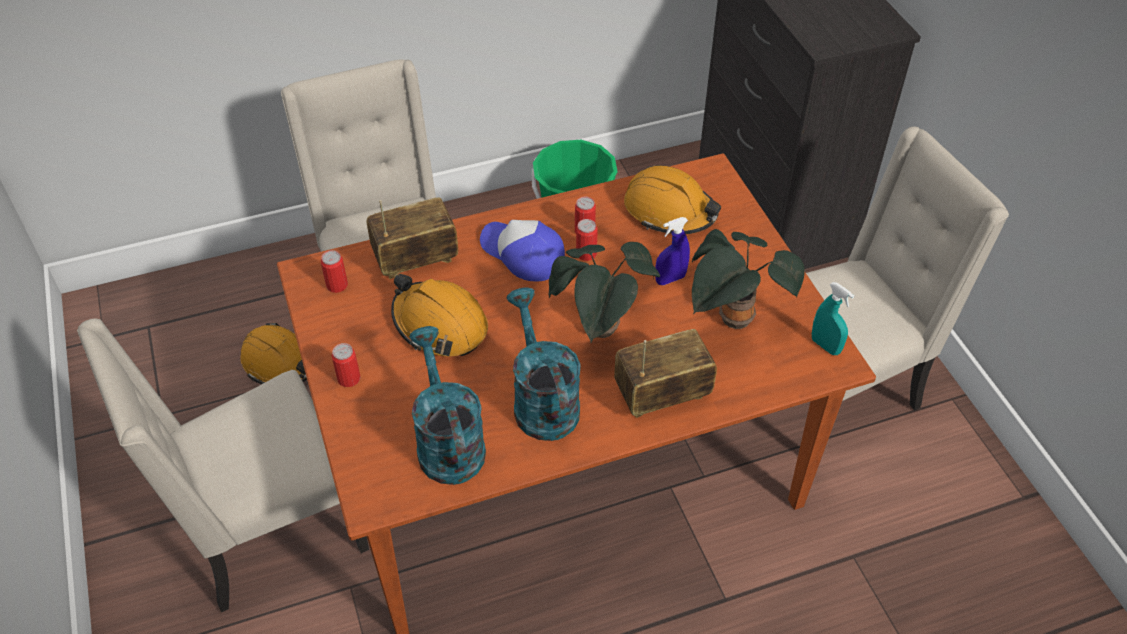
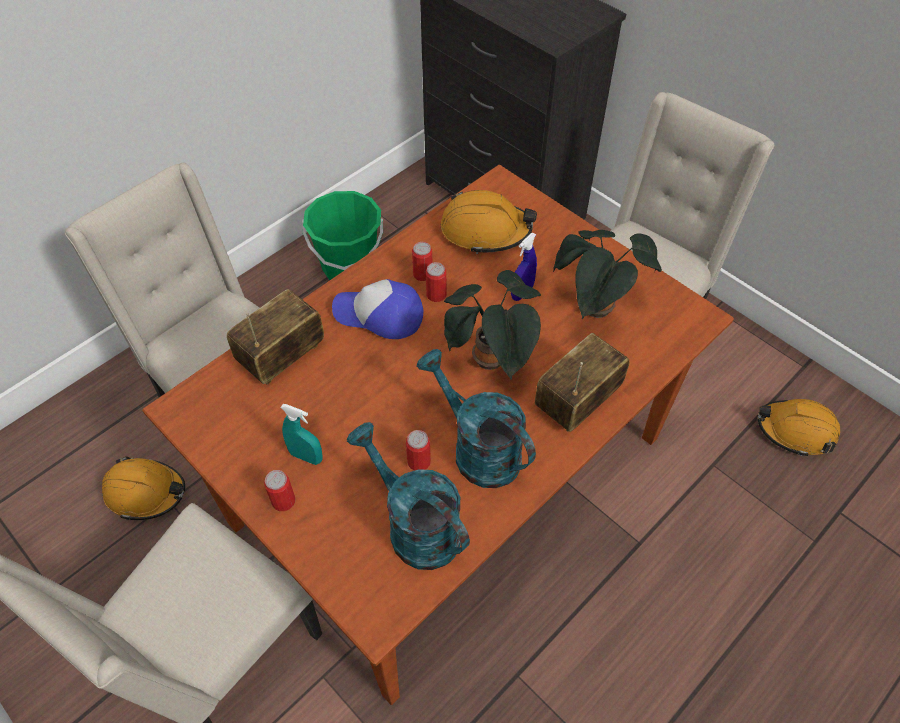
camera: 25 degrees left, 5 degrees up
can [321,250,348,293] -> can moved to [406,430,431,471]
orange hard hat [391,274,488,357] -> orange hard hat moved to [758,399,840,456]
turquoise spray bottle [812,282,855,355] -> turquoise spray bottle moved to [280,404,322,465]

